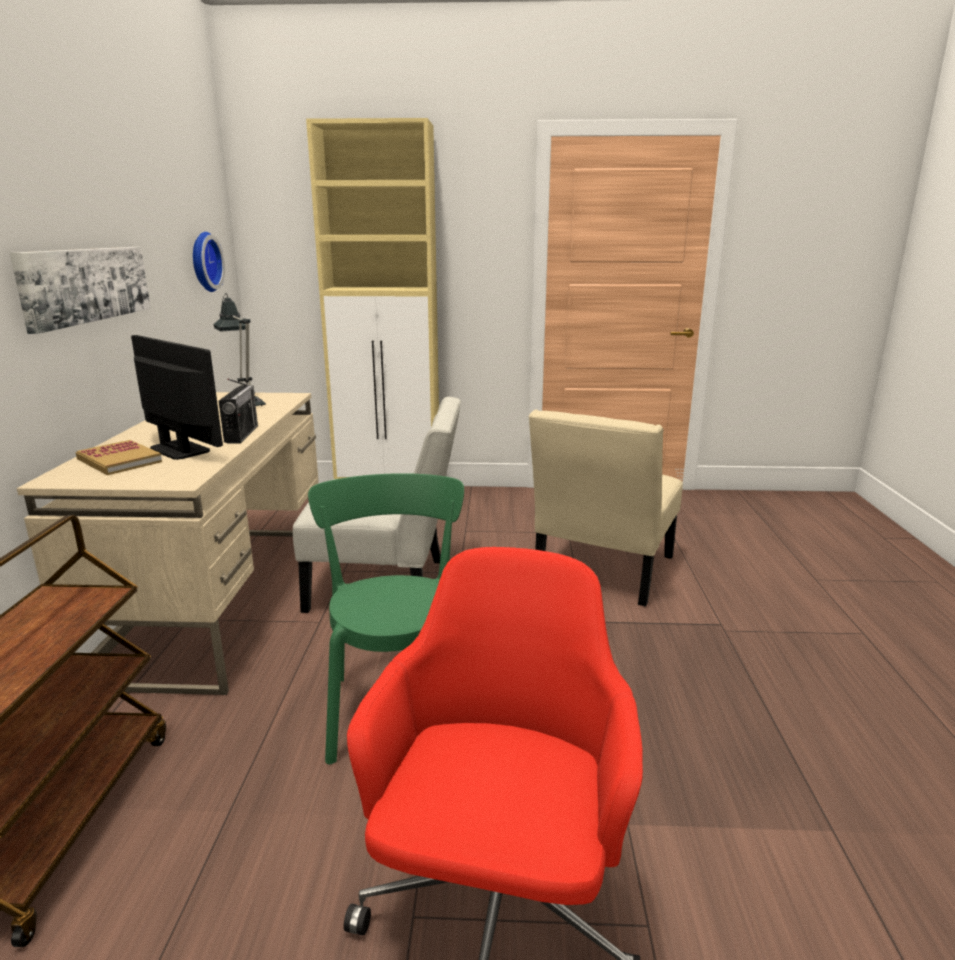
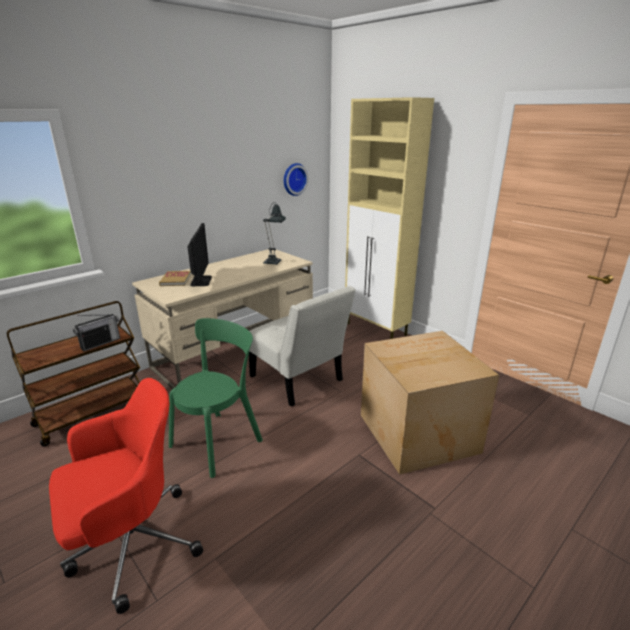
camera: 45 degrees right, 5 degrees up
picture [10,247,151,334] -> none
radio [219,378,258,444] -> radio moved to [73,314,120,351]
beige chair [529,410,683,607] -> cardboard box [361,331,499,475]

